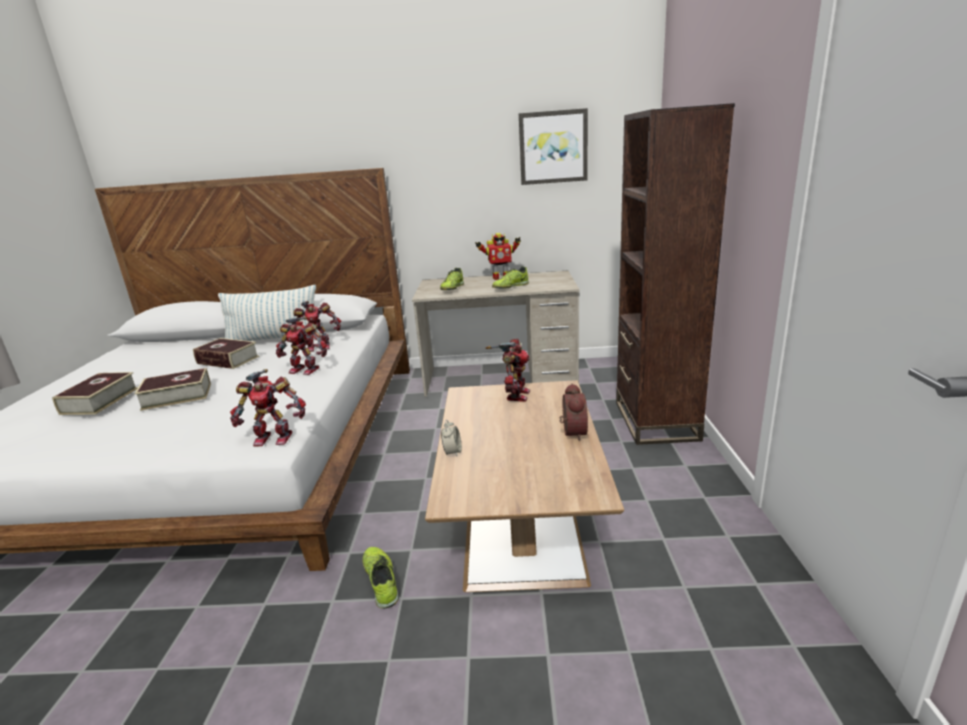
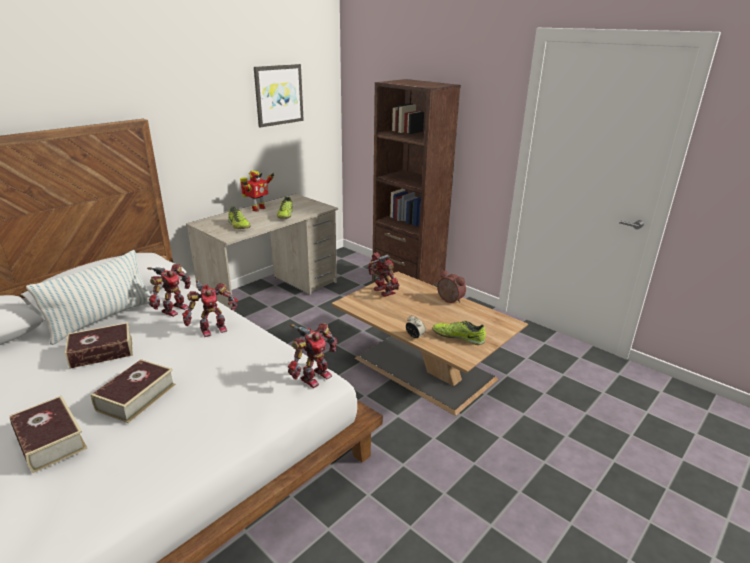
camera: 50 degrees left, 5 degrees up
shoe [363,547,399,609] -> shoe moved to [433,321,486,345]

